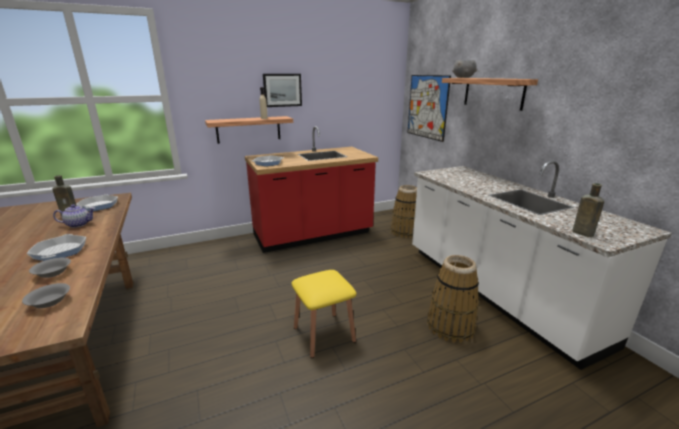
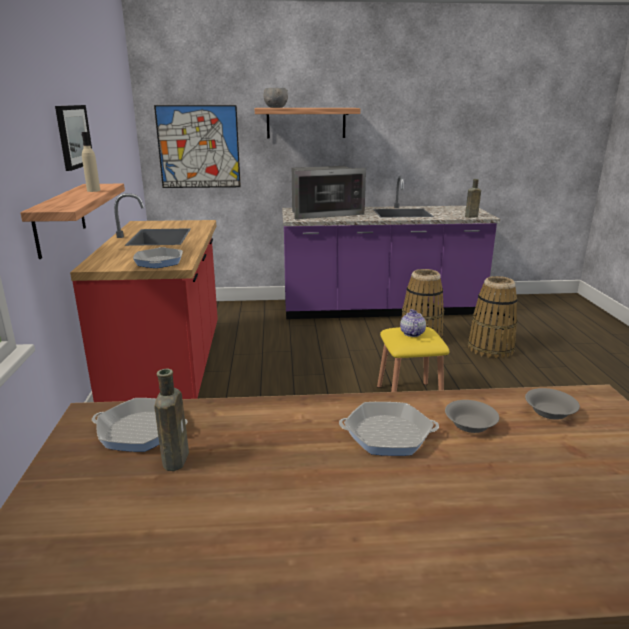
camera: 70 degrees left, 0 degrees up
teapot [53,204,95,228] -> teapot moved to [400,309,426,337]
basket [391,185,417,238] -> basket moved to [468,276,518,359]
white counter [412,160,672,370] -> purple counter [282,176,500,319]
none -> microwave [292,166,366,219]

